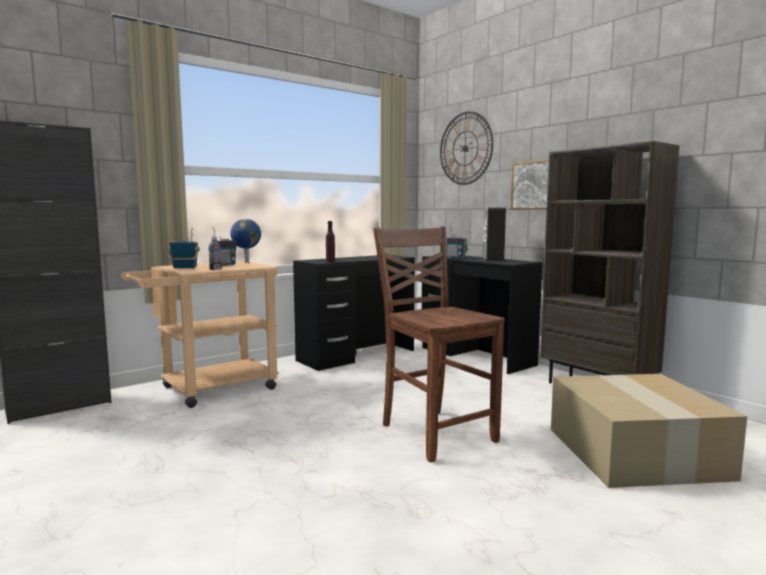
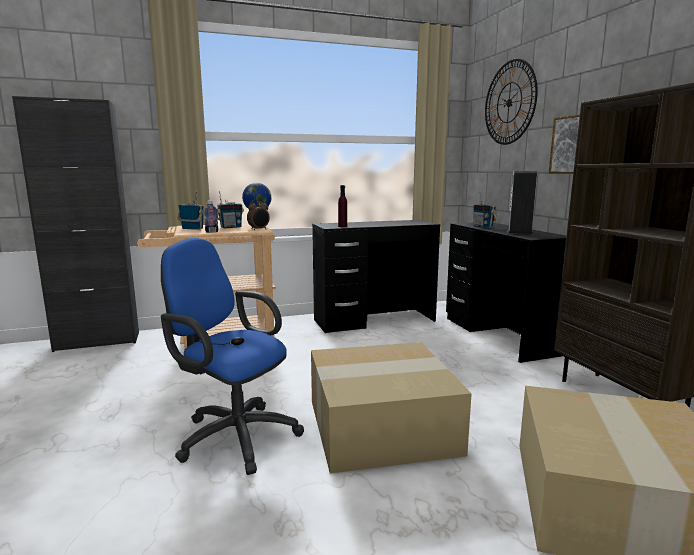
camera: 20 degrees right, 5 degrees up
brown chair [373,226,505,462] -> cardboard box [311,342,472,474]
none -> blue office chair [161,238,304,475]
none -> alarm clock [247,199,270,230]

